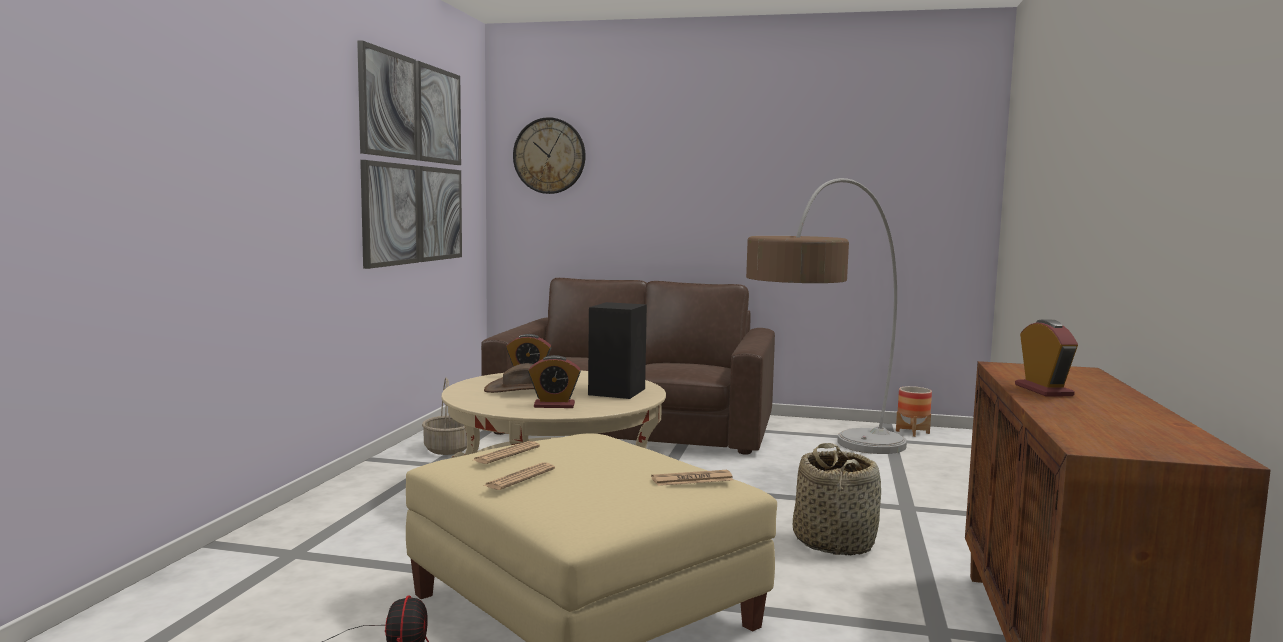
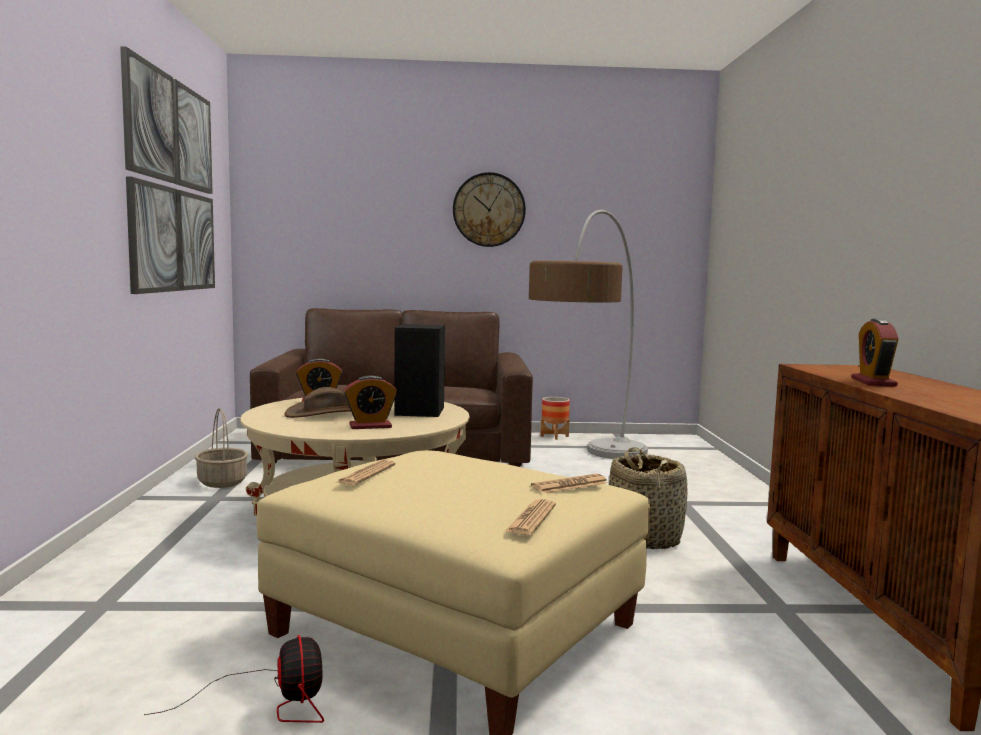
camera: 15 degrees left, 0 degrees up
newspaper [483,462,555,490] -> newspaper moved to [505,499,556,535]
wall clock [513,117,586,194] -> wall clock moved to [453,172,526,247]
planter [896,386,932,437] -> planter moved to [541,397,570,440]
alarm clock [1015,320,1078,396] -> alarm clock turned 150 degrees counterclockwise [851,318,899,387]

